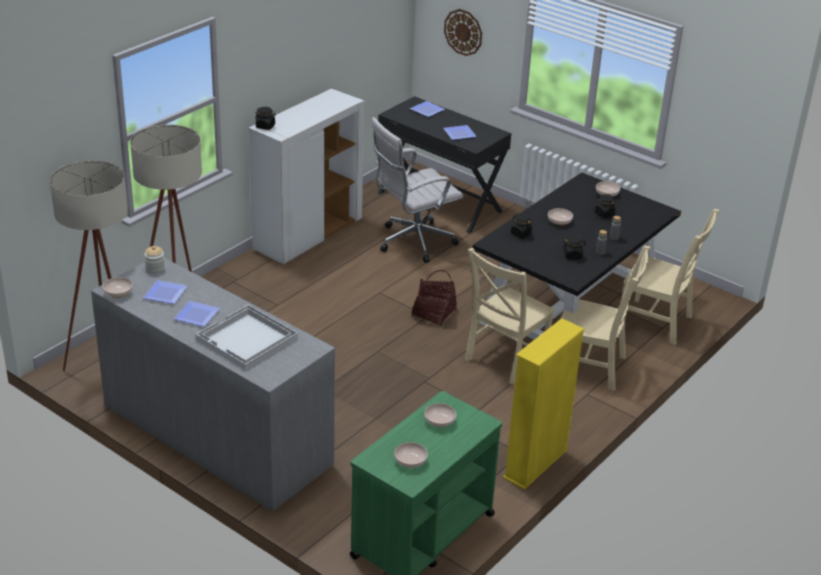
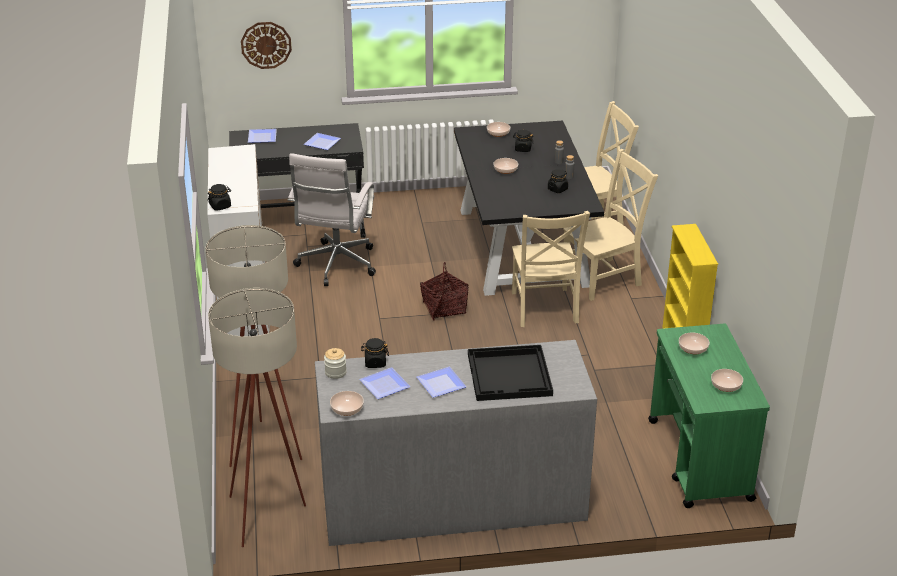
camera: 45 degrees left, 0 degrees up
white tray [195,305,298,370] -> black tray [468,345,553,401]
black jar [511,214,532,238] -> black jar moved to [361,338,389,368]

